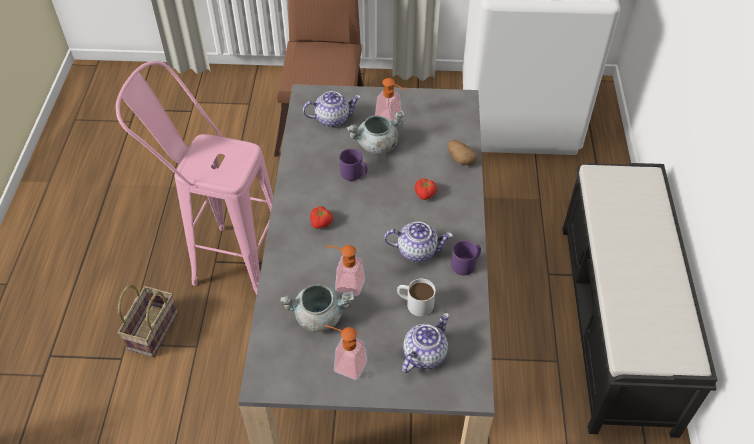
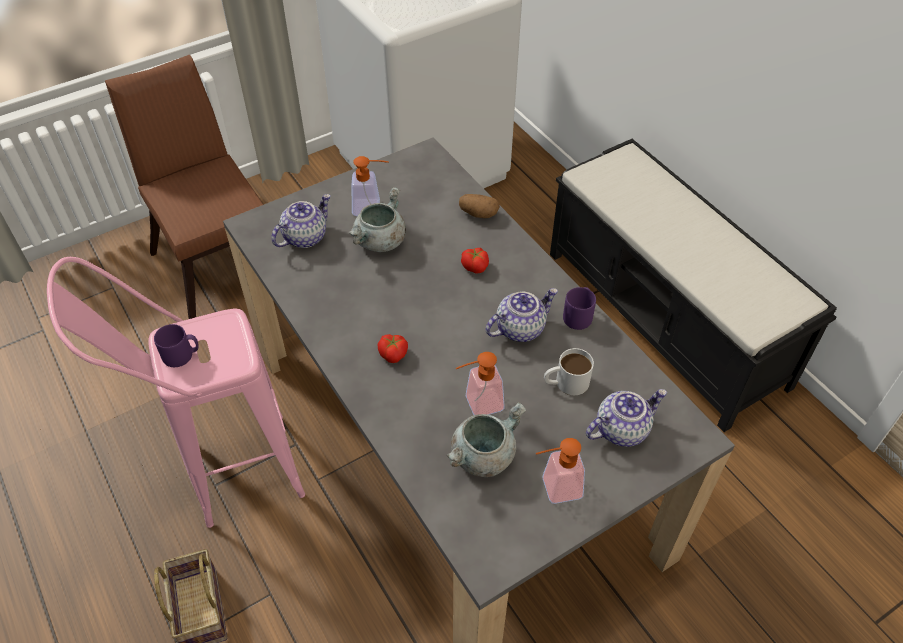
camera: 35 degrees left, 0 degrees up
purple mug [340,149,368,181] -> purple mug moved to [154,324,199,367]
teapot [402,313,449,373] -> teapot turned 60 degrees clockwise [586,389,667,447]

